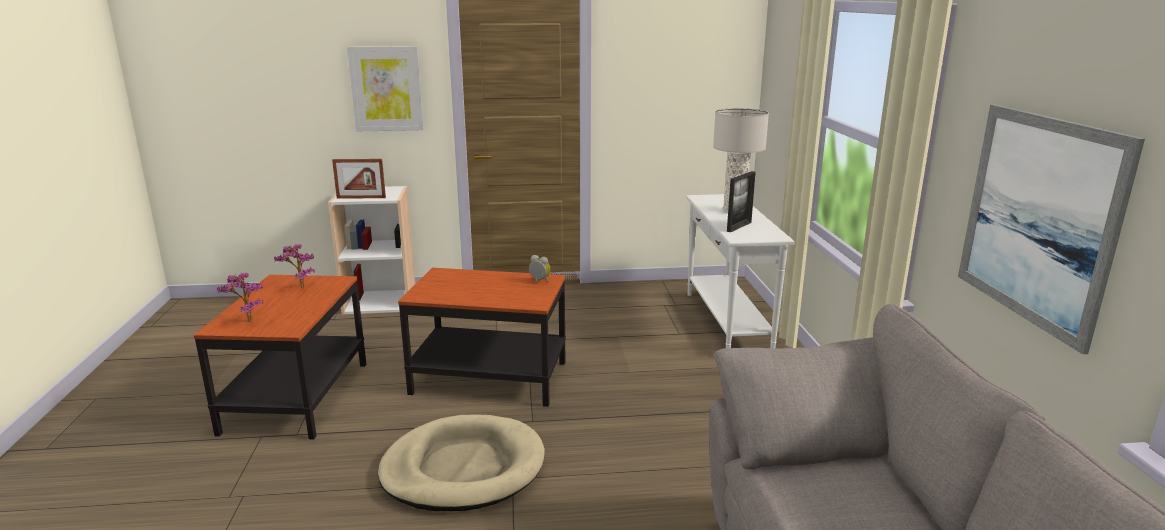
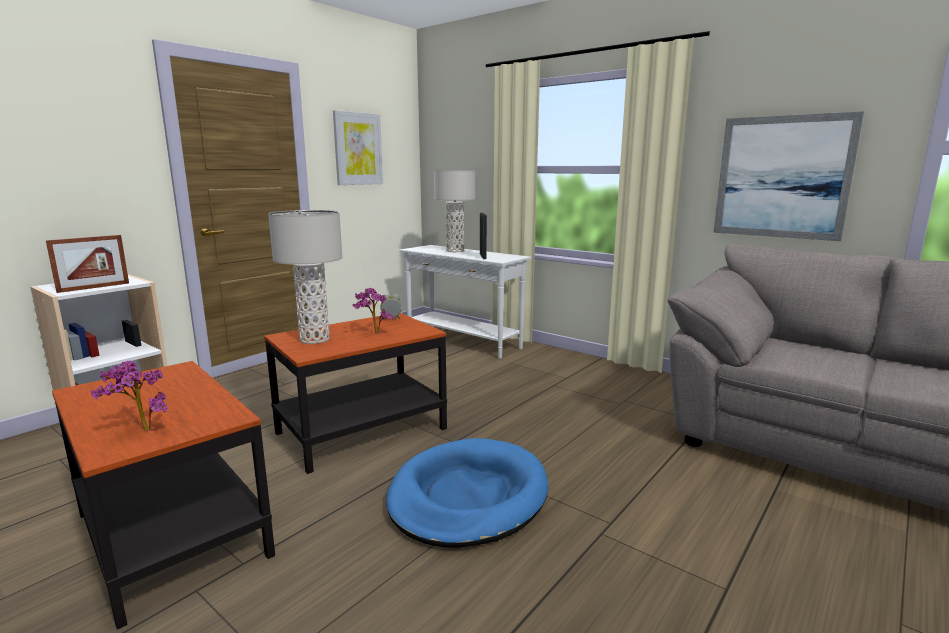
camera: 45 degrees left, 5 degrees down
potted plant [274,244,315,288] -> potted plant moved to [353,288,393,333]
picture [347,46,424,131] -> picture moved to [333,110,383,185]
beige dog bed [378,414,545,511] -> blue dog bed [386,438,548,548]
none -> white table lamp [268,210,342,344]

